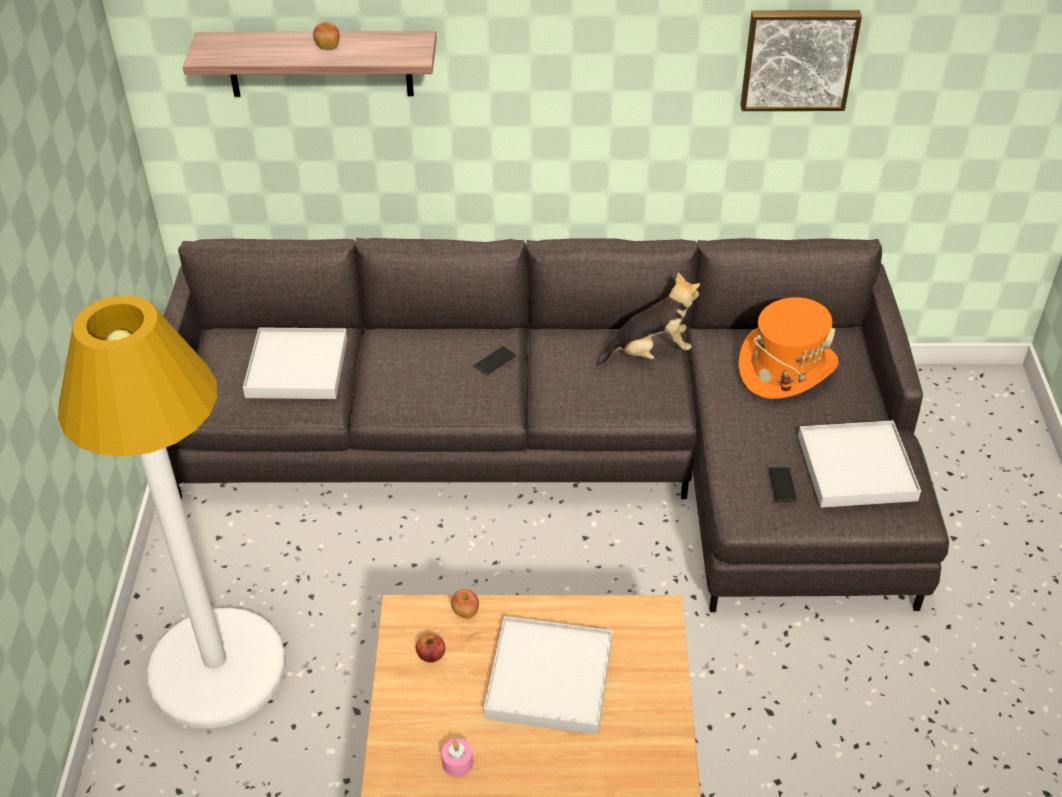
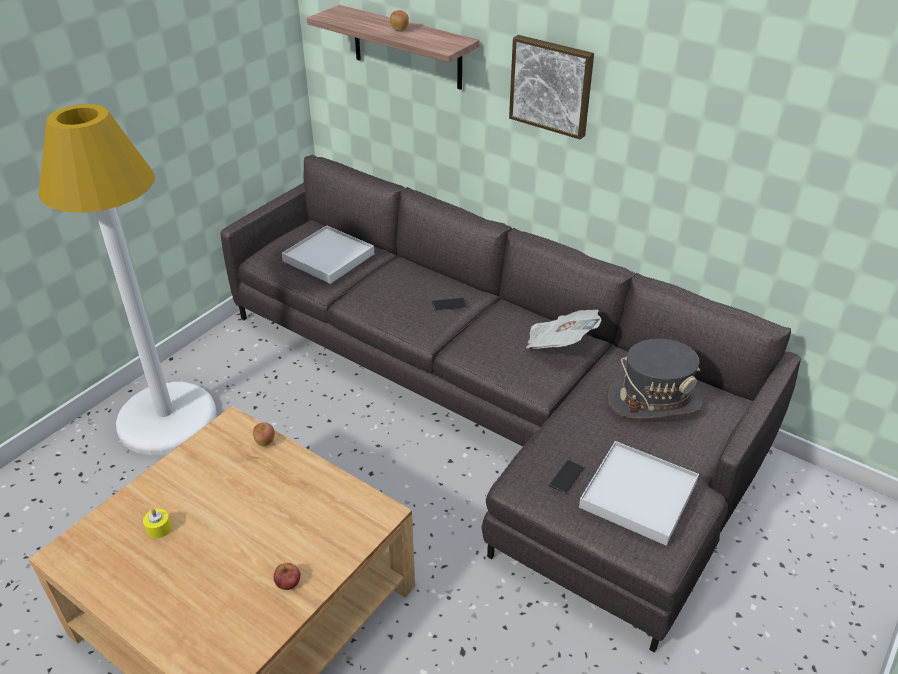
camera: 35 degrees right, 5 degrees down
apple [416,634,445,663] -> apple moved to [274,563,301,590]
pink candle [441,739,473,777] -> yellow candle [143,509,172,539]
white tray [484,616,612,735] -> none
plush toy [596,272,700,366] -> newspaper [526,310,601,349]
orange hat [738,297,838,399] -> grey hat [607,339,703,419]
picture [740,10,862,111] -> picture moved to [509,35,594,139]

